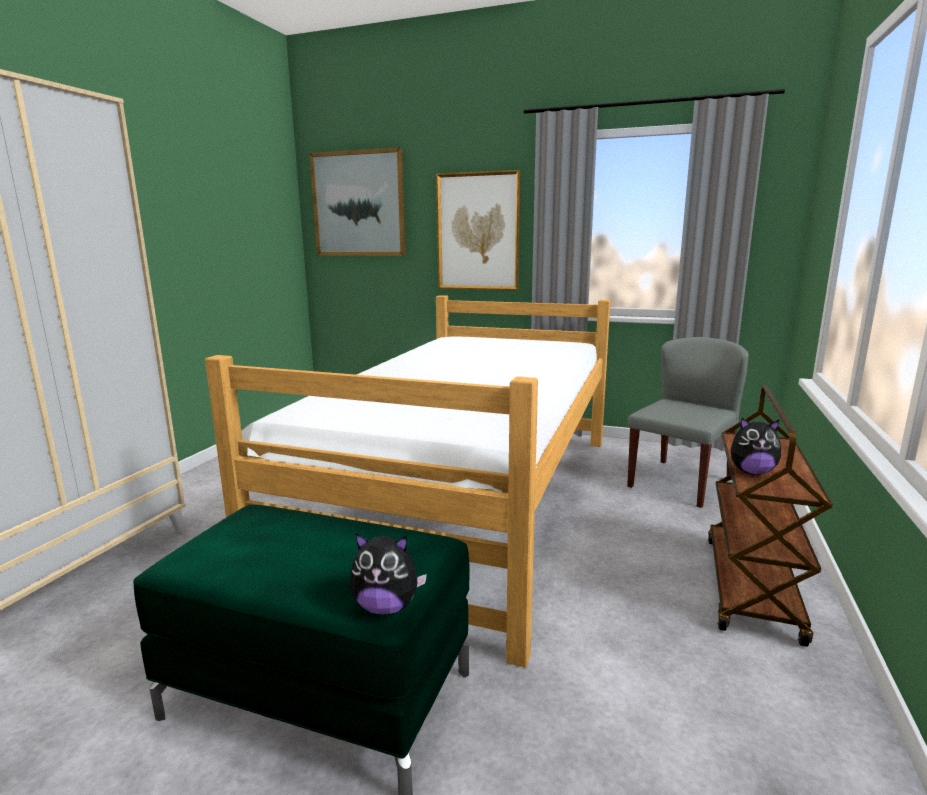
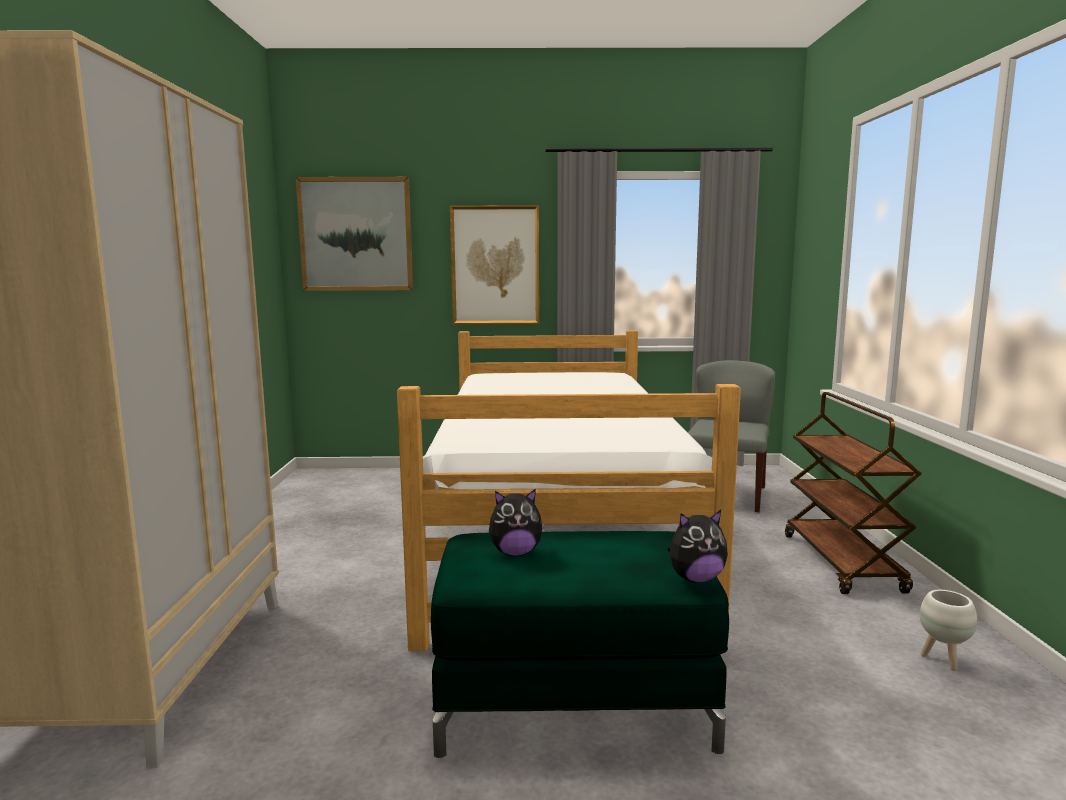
camera: 20 degrees left, 5 degrees down
plush toy [731,418,781,475] -> plush toy moved to [489,489,544,556]
none -> white planter [920,590,977,671]

